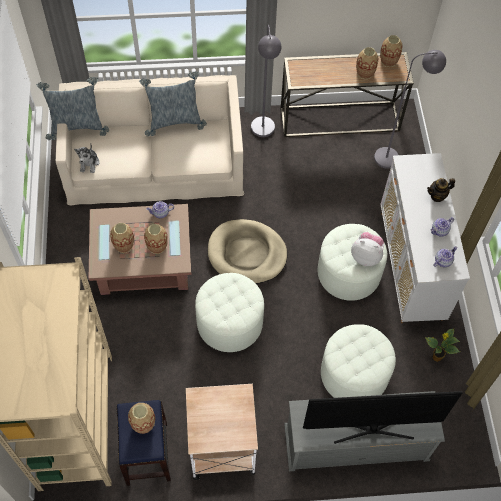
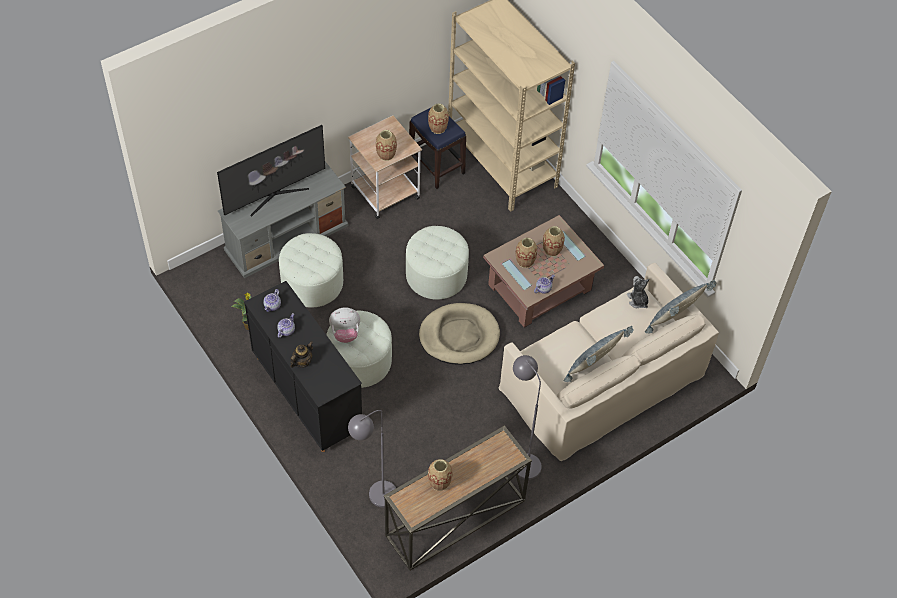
camera: 150 degrees right, 5 degrees down
vase [380,35,402,67] -> vase moved to [376,130,397,161]
white cabinet [380,153,470,323] -> black cabinet [244,281,362,452]

